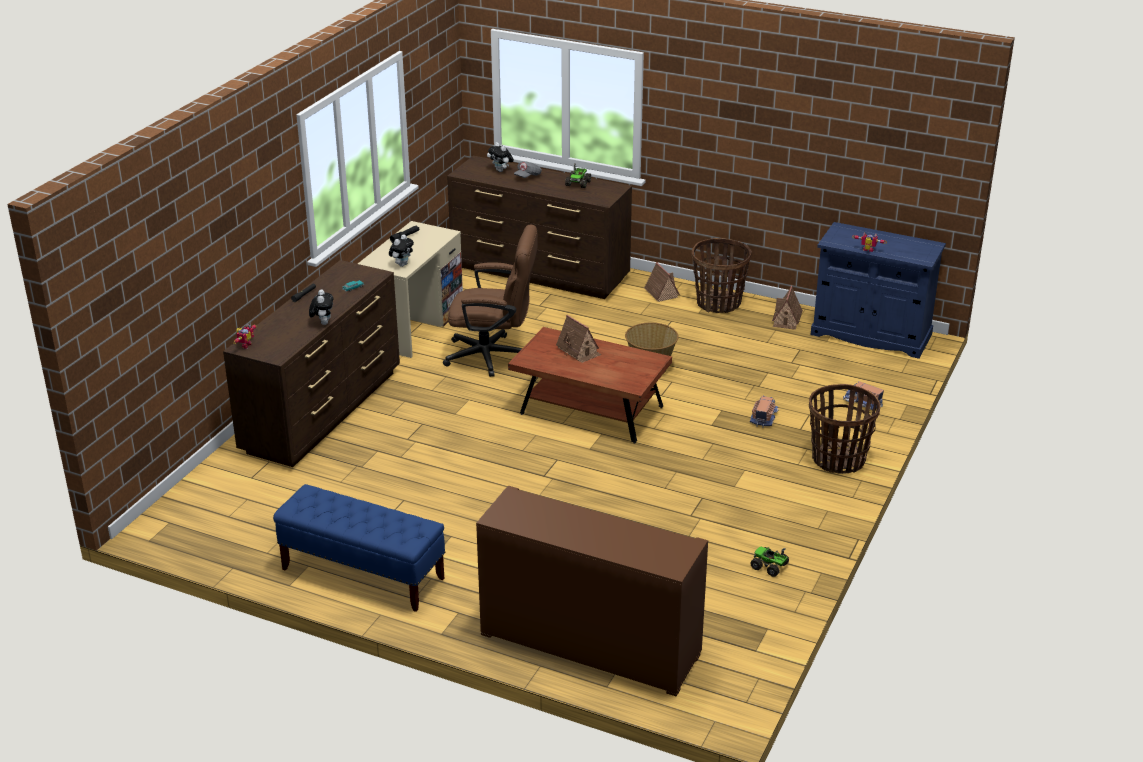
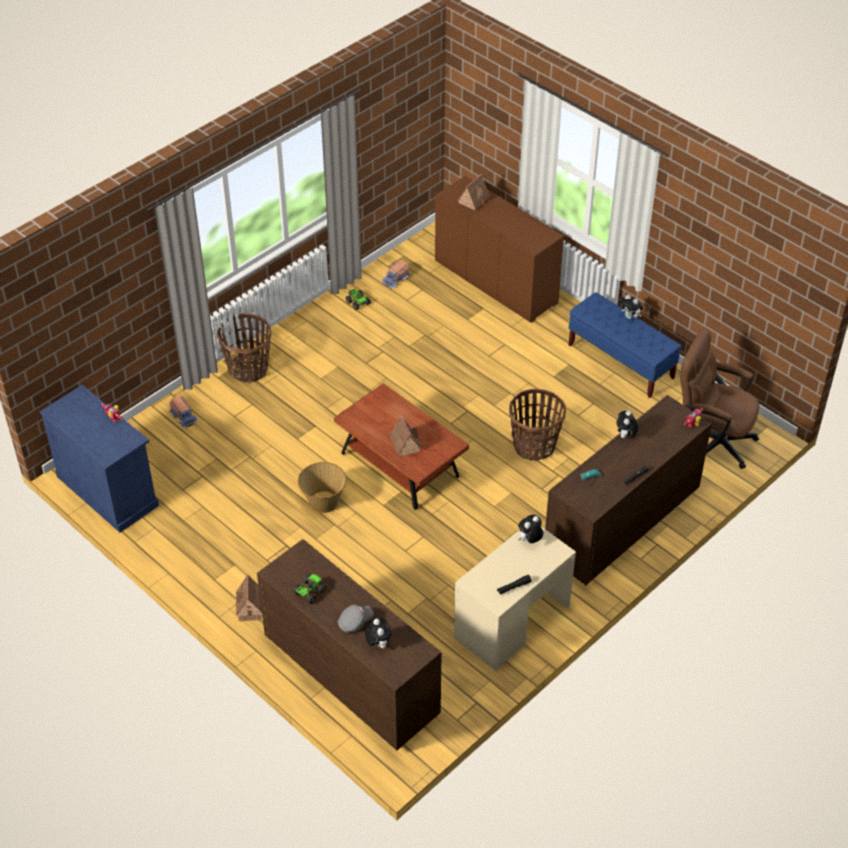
camera: 160 degrees left, 15 degrees up
brown office chair [443,225,538,377] -> brown office chair moved to [680,328,759,469]
basket [691,238,752,313] -> basket moved to [509,389,566,461]
toy truck [750,396,779,428] -> toy truck moved to [381,260,410,289]
toy house [772,286,803,330] -> toy house moved to [457,174,491,210]
none -> plush toy [620,295,643,319]

